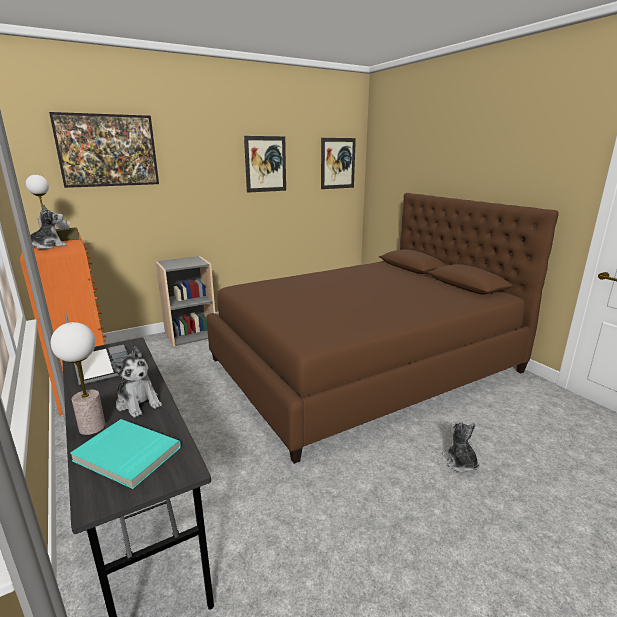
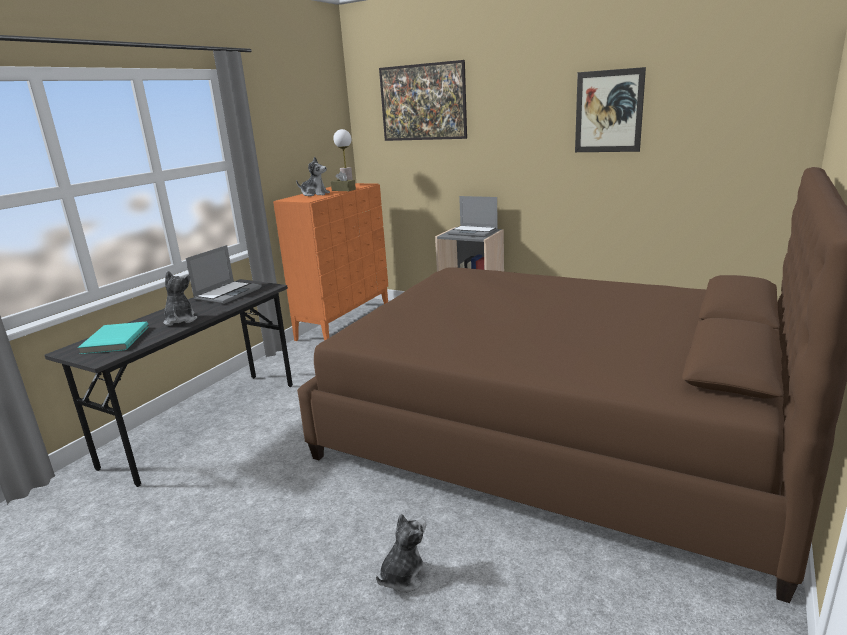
camera: 60 degrees right, 0 degrees up
table lamp [51,322,105,435] -> none
plush toy [111,346,162,418] -> plush toy turned 150 degrees clockwise [164,271,198,326]
picture [321,138,356,189] -> none
none -> laptop [447,196,498,237]

